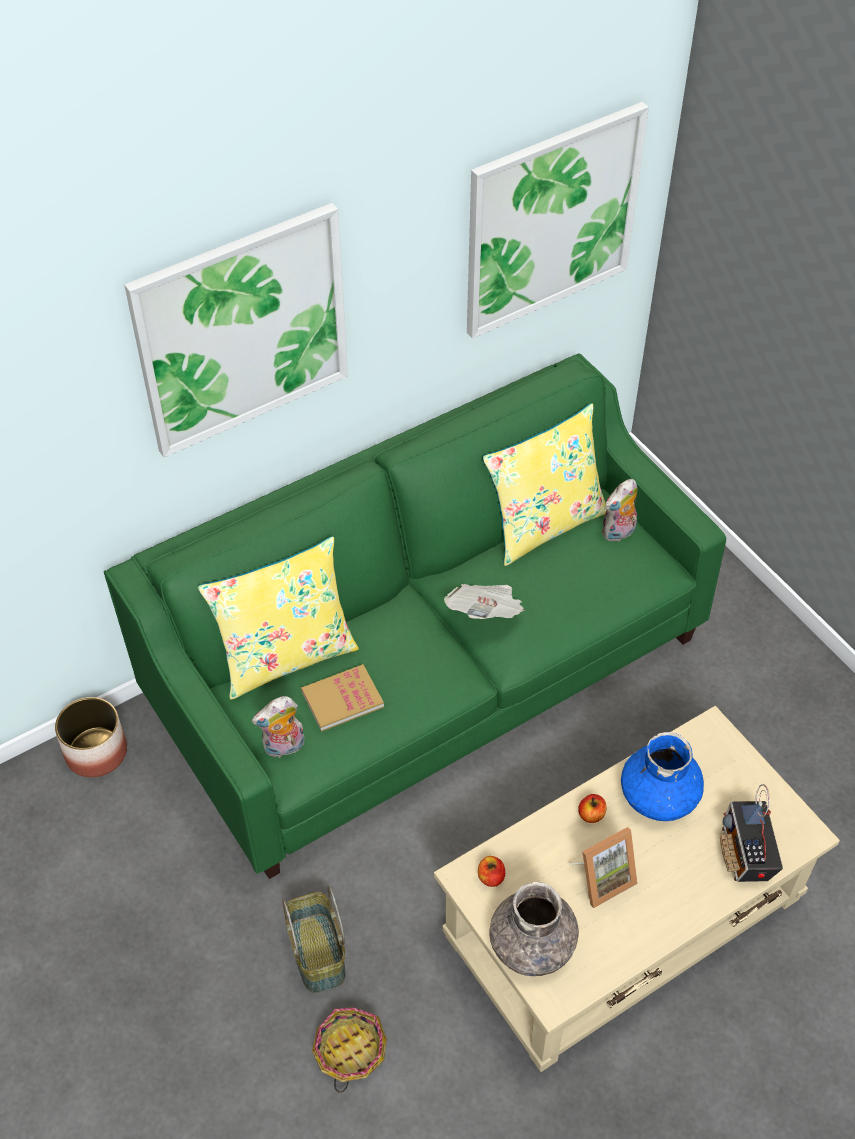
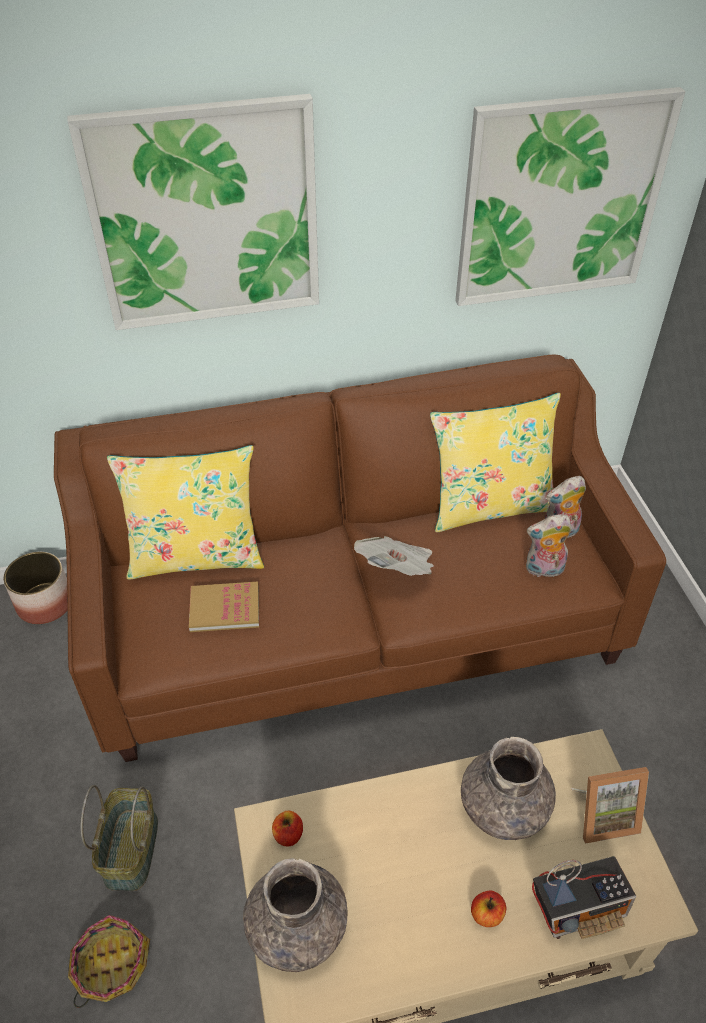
camera: 20 degrees right, 5 degrees down
green sofa [104,353,726,879] -> brown sofa [54,355,666,762]
plush toy [252,696,304,758] -> plush toy moved to [526,514,572,577]
picture frame [569,827,638,908] -> picture frame moved to [571,767,649,844]
apple [578,794,606,823] -> apple moved to [471,891,506,927]
blue vase [621,732,704,821] -> grey vase [461,737,556,840]
radio [720,784,783,882] -> radio turned 120 degrees counterclockwise [532,856,636,939]

